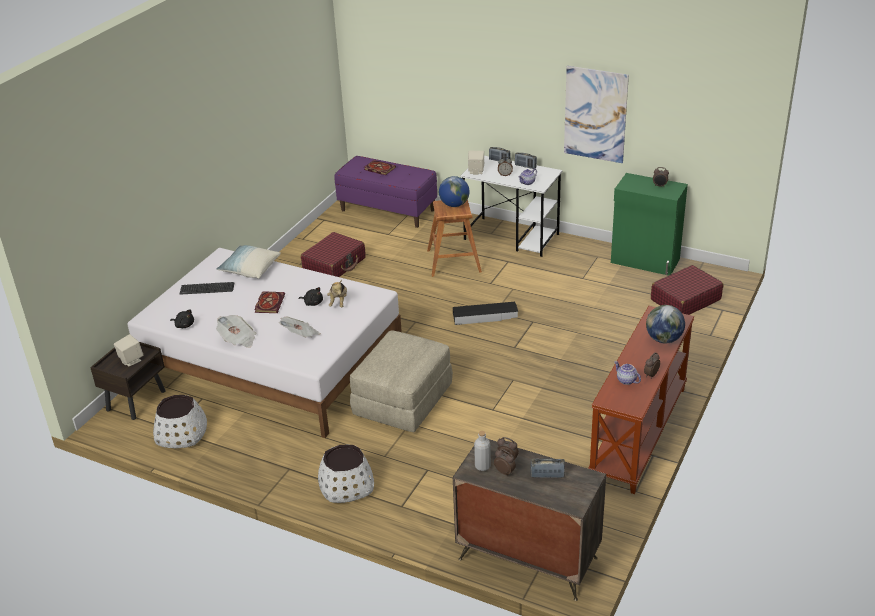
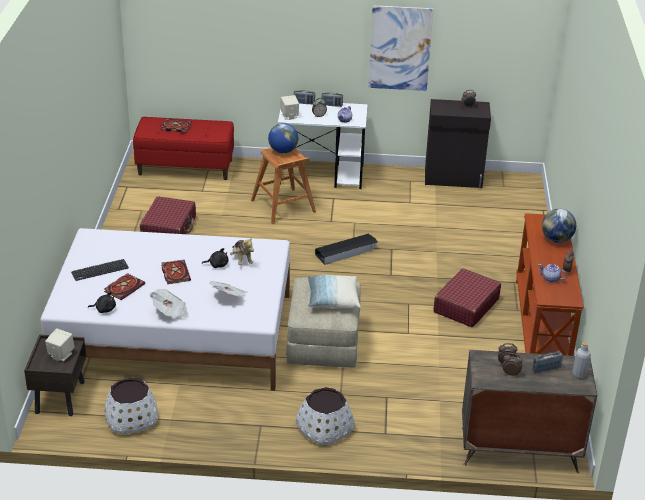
camera: 25 degrees left, 0 degrees up
pillow [216,245,281,279] -> pillow moved to [307,275,361,309]
purple bench [335,156,437,228] -> red bench [133,117,234,180]
grey bottle [474,431,491,471] -> grey bottle moved to [572,342,591,378]
green cabinet [611,173,688,276] -> black cabinet [425,99,491,188]
red suitcase [651,265,723,315] -> red suitcase moved to [434,268,501,327]
none -> book [104,273,145,300]

